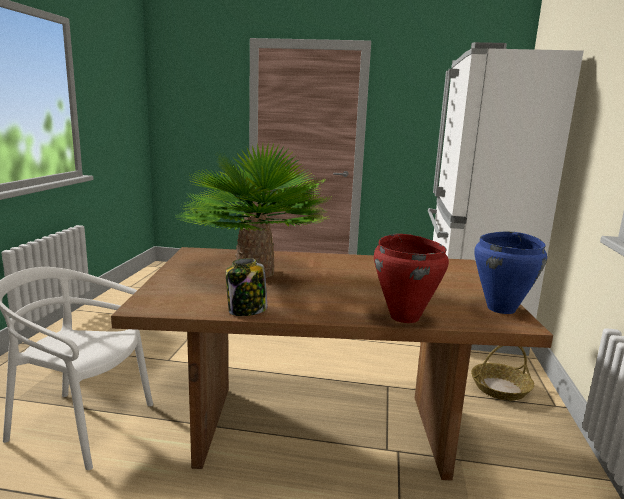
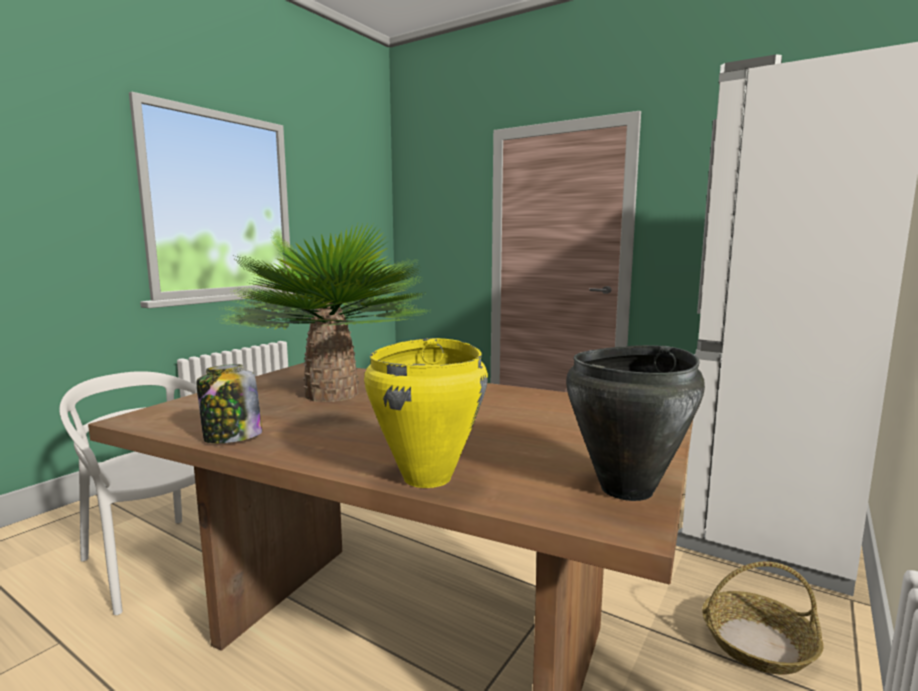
camera: 25 degrees right, 5 degrees down
red cooking pot [374,234,449,323] -> yellow cooking pot [364,338,488,488]
blue cooking pot [475,232,547,314] -> black cooking pot [566,345,705,501]

